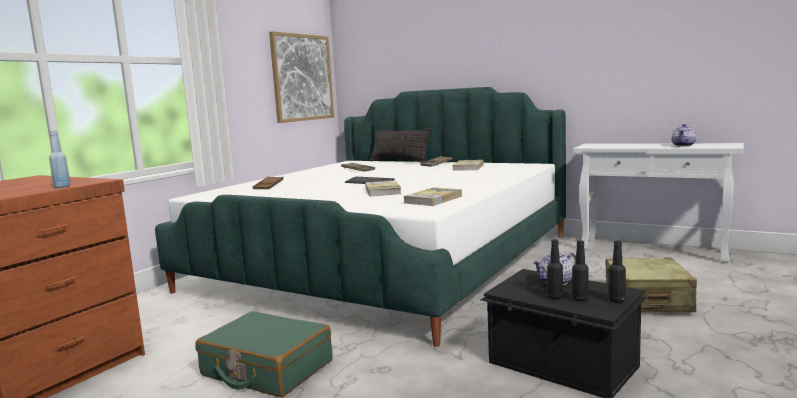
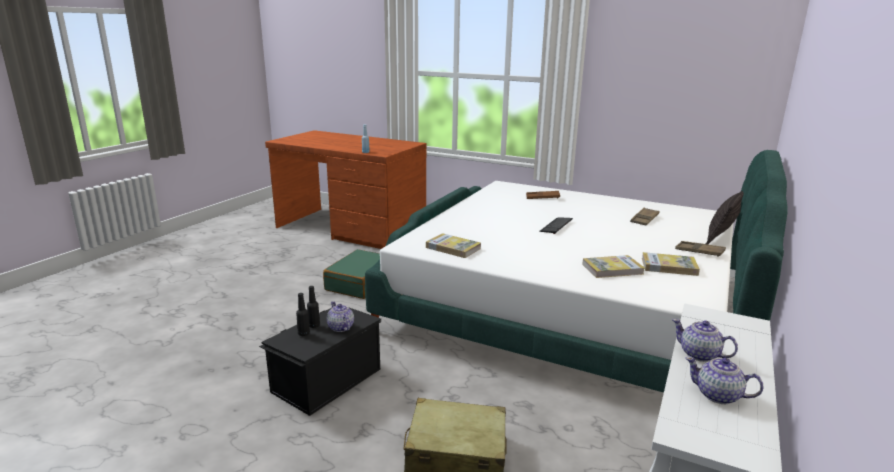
camera: 85 degrees right, 10 degrees up
picture [269,31,334,123] -> none
book [365,180,401,197] -> book moved to [582,255,645,278]
black bottle [608,241,626,302] -> none
none -> teapot [672,319,738,362]

